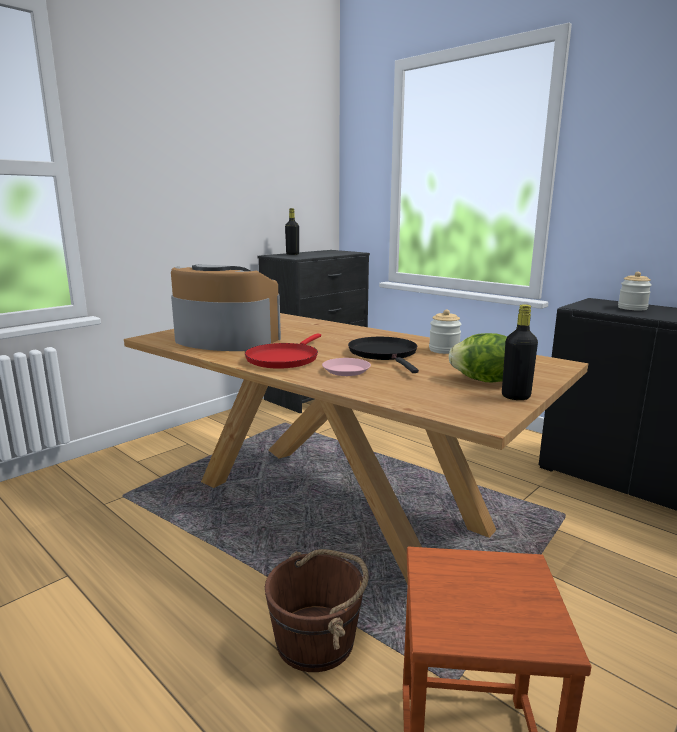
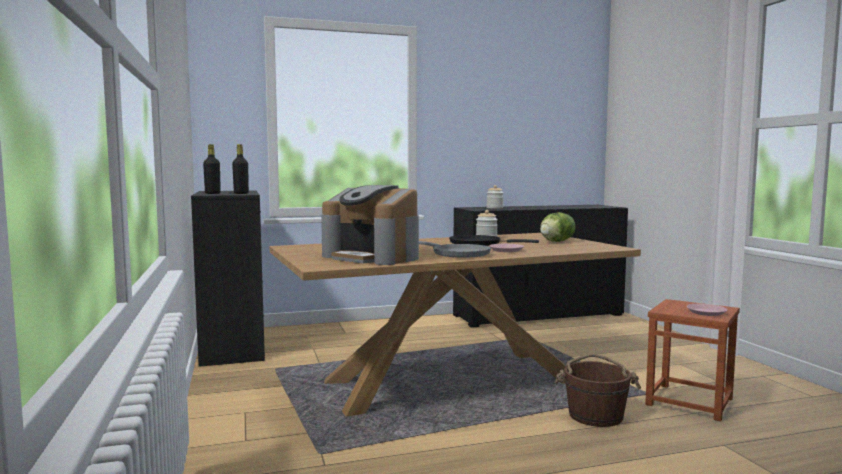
camera: 60 degrees left, 10 degrees down
coffee machine [171,264,281,351] -> coffee machine turned 105 degrees counterclockwise [321,185,419,265]
red frying pan [245,333,321,369] -> grey frying pan [419,241,491,258]
black bottle [502,304,538,400] -> black bottle moved to [232,144,249,194]
none -> pink plate [687,304,727,316]

